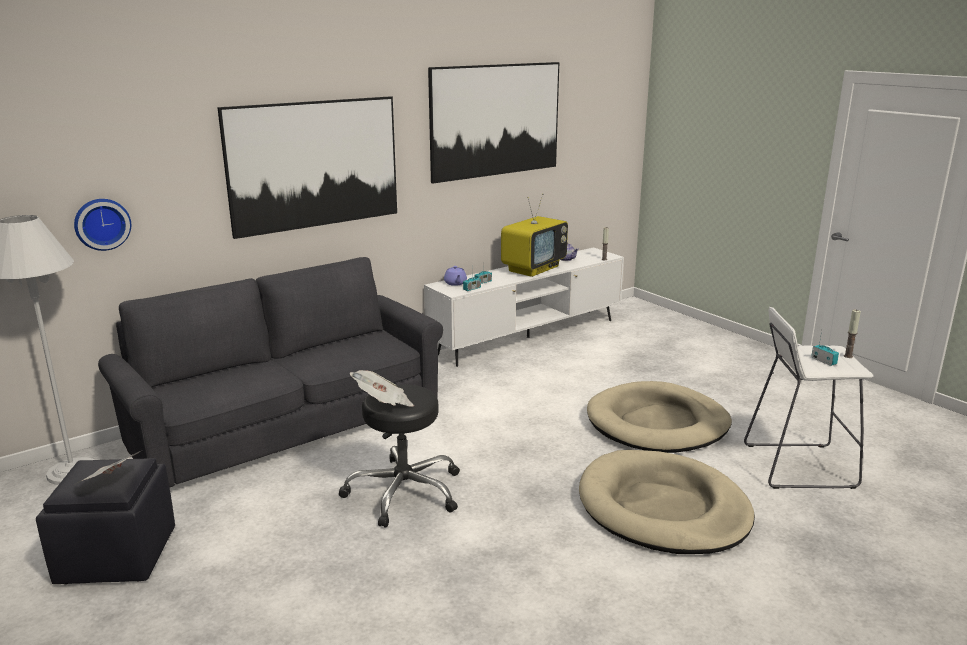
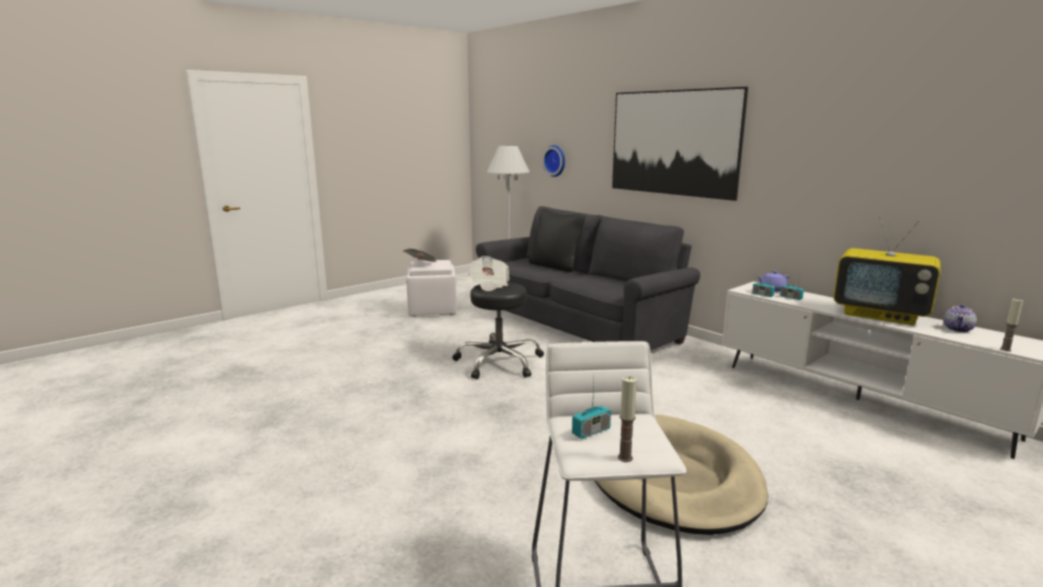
camera: 85 degrees right, 5 degrees down
black ottoman [36,458,175,584] -> white ottoman [407,260,457,317]
picture [428,62,559,183] -> none
beige dog bed [579,450,755,554] -> none
none -> black pillow [529,209,586,272]

